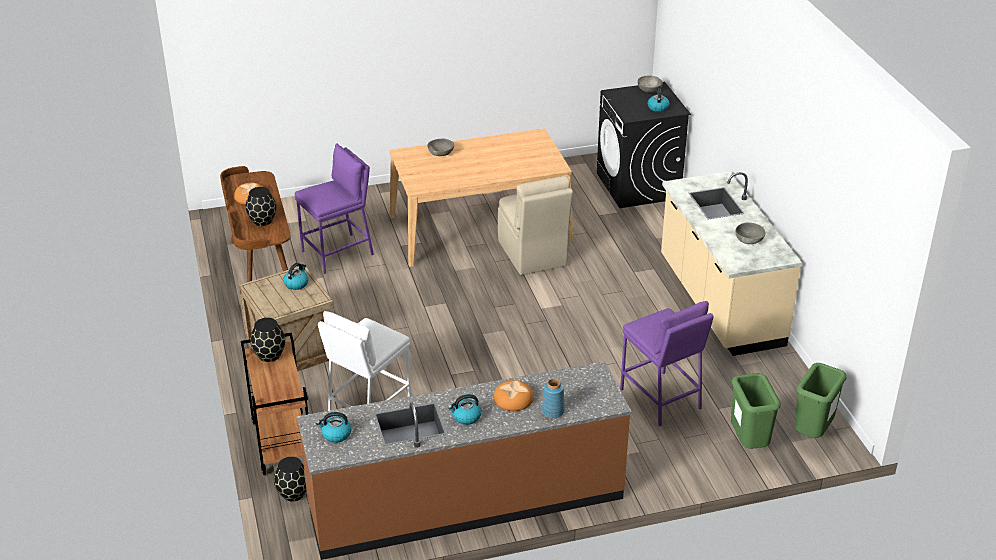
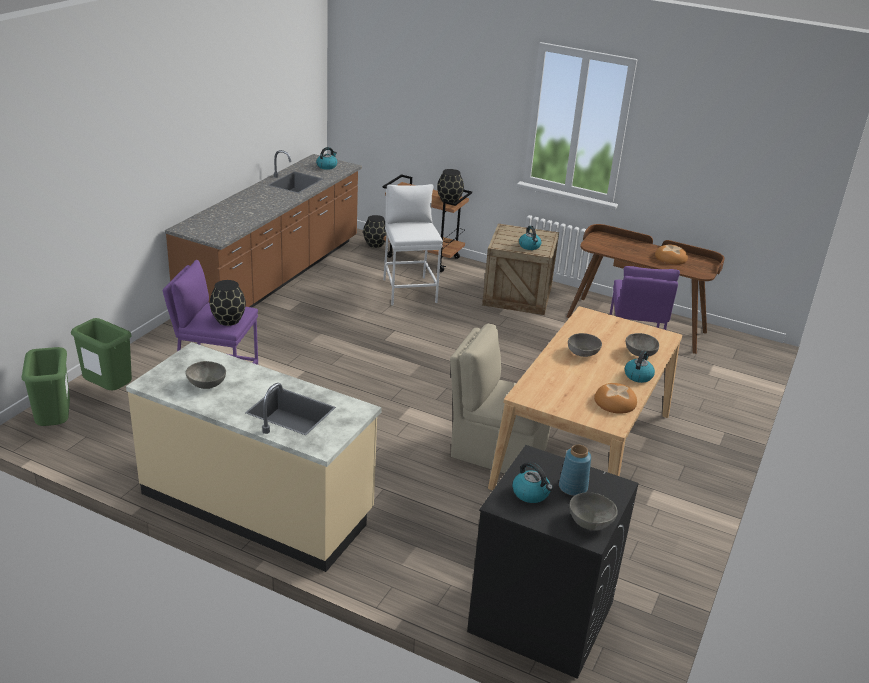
camera: 130 degrees right, 5 degrees down
black vase [246,187,276,226] -> black vase moved to [210,280,246,326]
kettle [448,394,482,425] -> kettle moved to [625,350,655,383]
bread [494,380,534,411] -> bread moved to [594,383,637,414]
blue vase [542,379,565,418] -> blue vase moved to [559,445,591,496]
none -> grey bowl [568,333,602,357]

